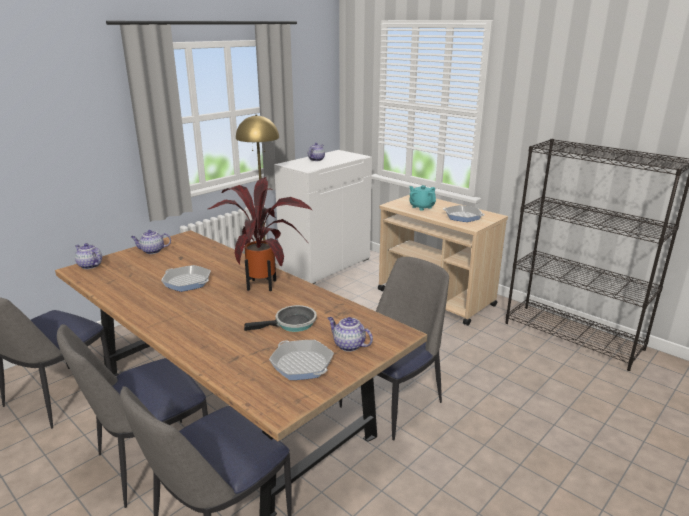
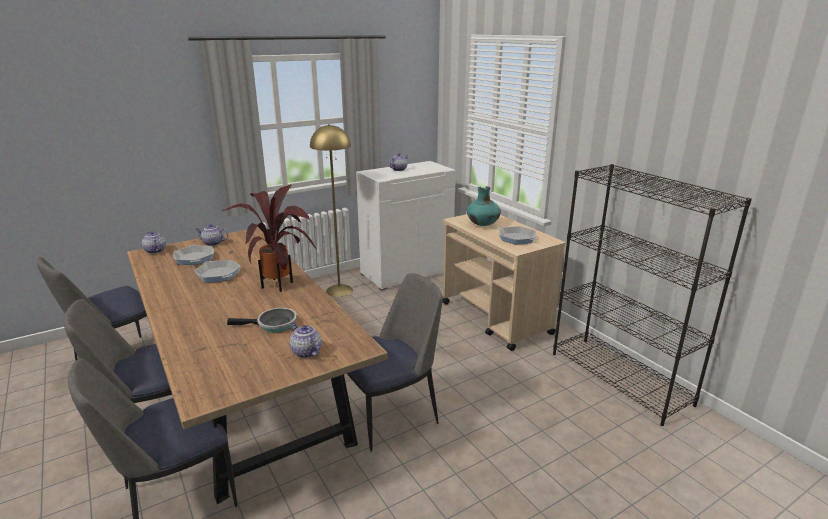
camera: 15 degrees right, 0 degrees up
frying pan [269,340,334,380] -> frying pan moved to [173,245,214,265]
turquoise teapot [409,185,436,211] -> turquoise vase [467,186,501,226]

